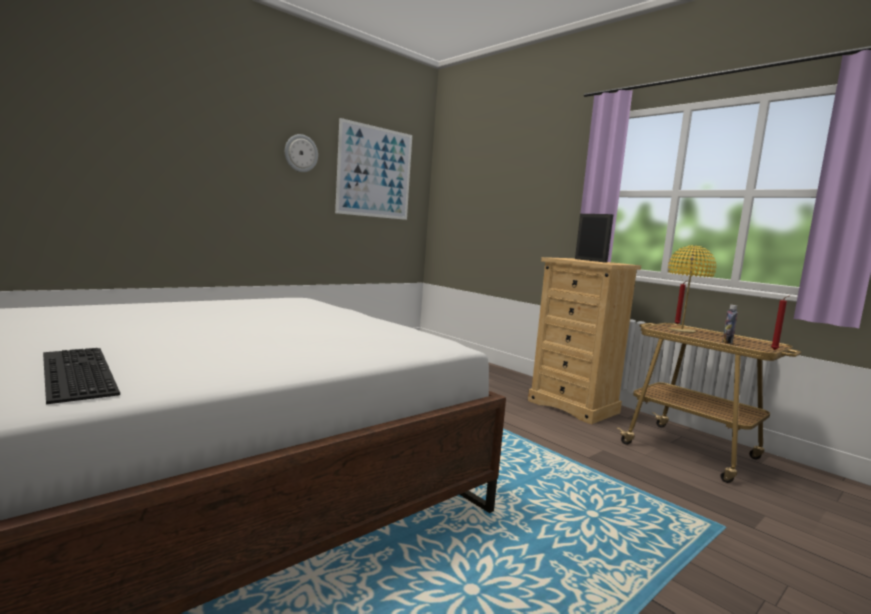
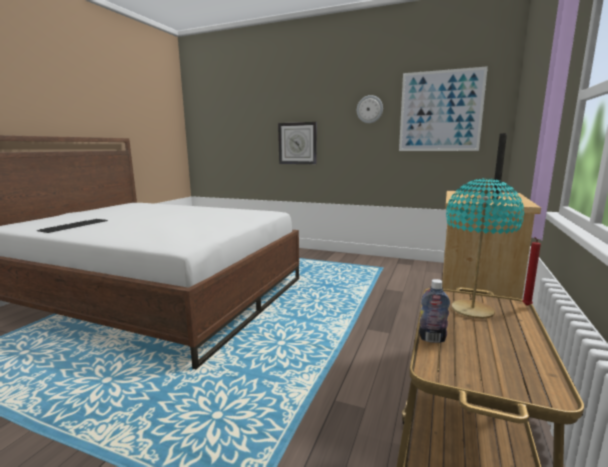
camera: 65 degrees right, 5 degrees up
yellow table lamp [668,245,716,333] -> turquoise table lamp [446,178,524,319]
red candle [771,295,790,350] -> none
none -> wall clock [278,122,317,164]

